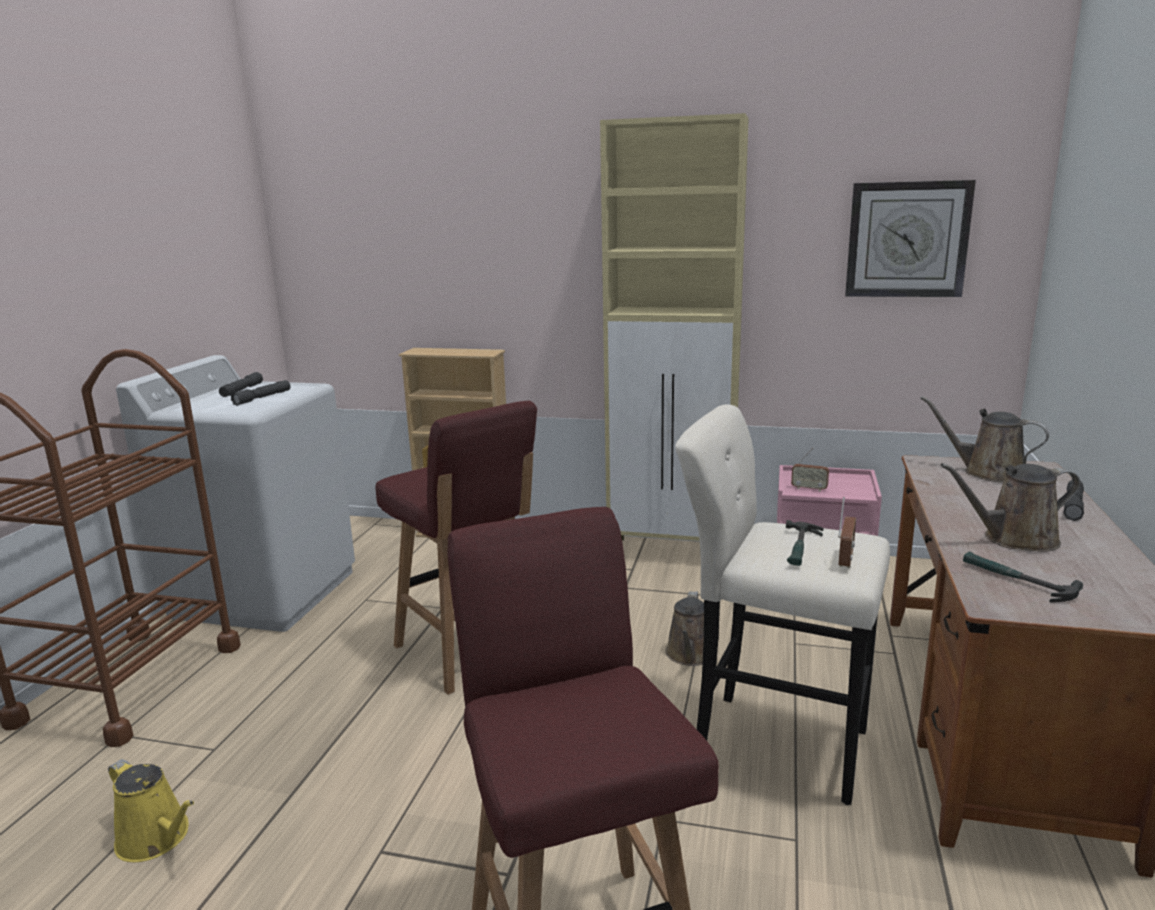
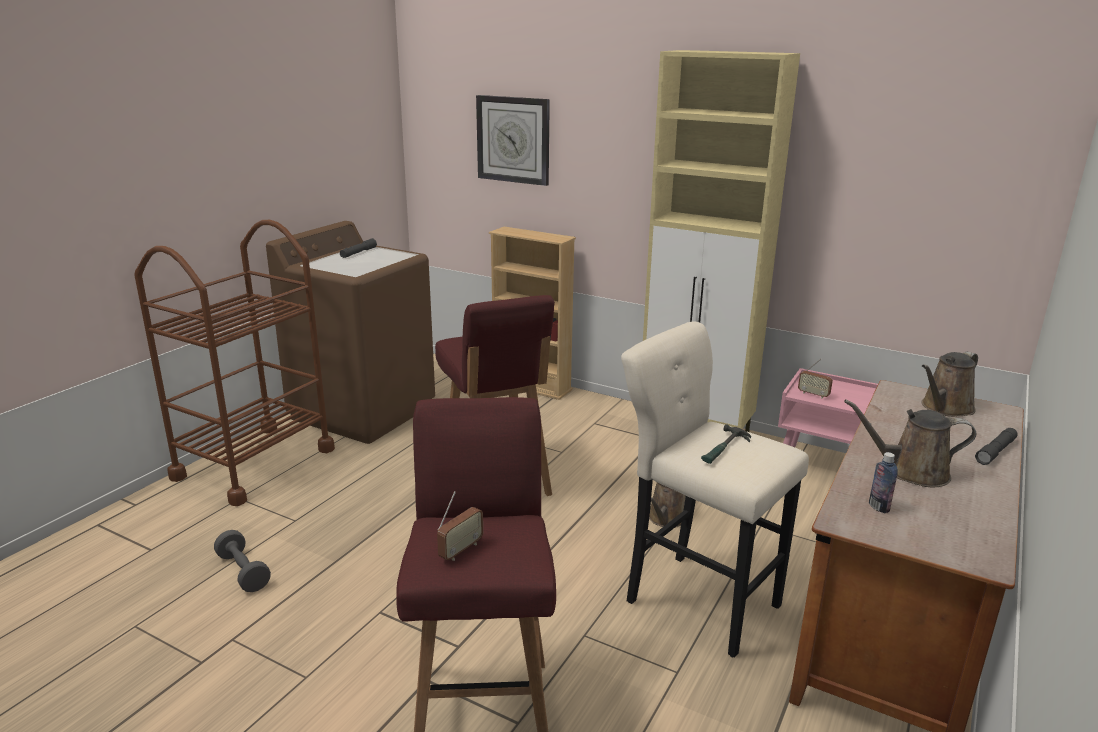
camera: 15 degrees right, 5 degrees up
yellow watering can [108,759,194,862] -> grey dumbbell [214,530,271,592]
white washing machine [116,355,355,632] -> brown washing machine [266,221,435,444]
grey flashlight [231,380,290,406] -> none
radio [838,497,856,568] -> radio moved to [437,491,483,561]
wall clock [845,180,976,297] -> wall clock moved to [476,95,550,186]
brown watering can [920,396,1049,482] -> brown watering can turned 90 degrees counterclockwise [922,352,978,417]
hammer [963,552,1083,603] -> bottle [869,452,898,513]

